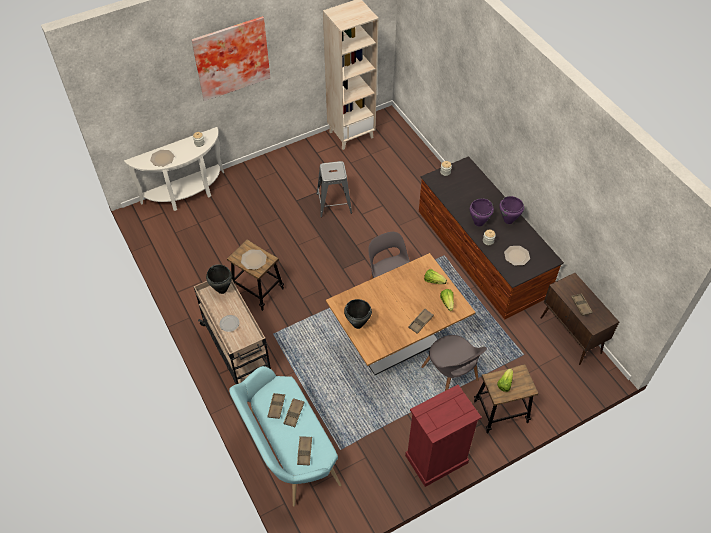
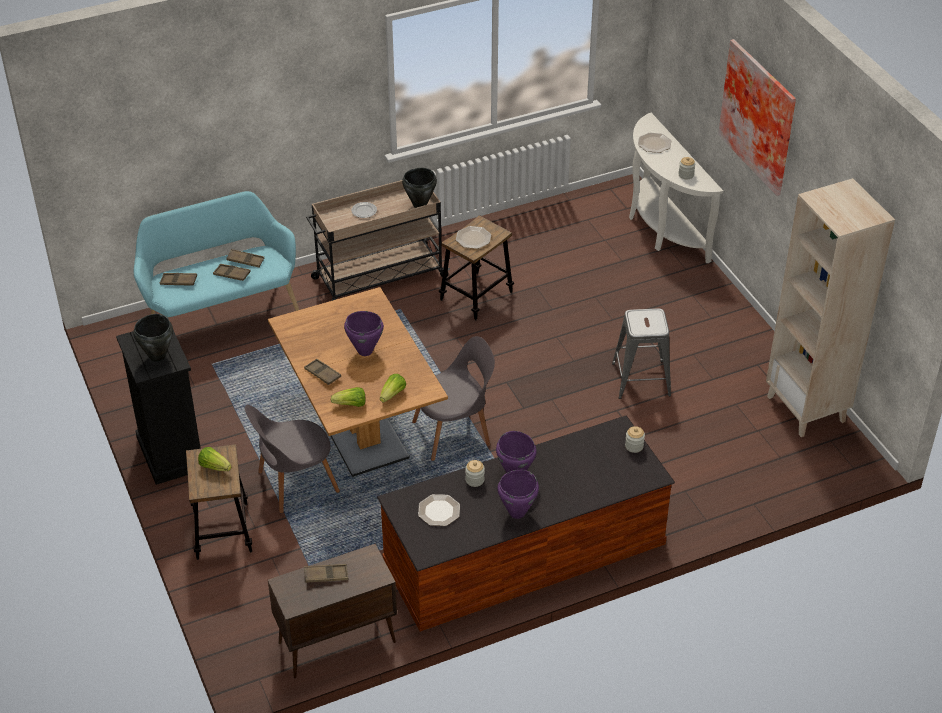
camera: 95 degrees right, 10 degrees down
black cooking pot [344,299,372,329] -> black cooking pot moved to [133,314,173,362]
red dresser [405,385,482,487] -> black dresser [116,330,201,485]
none -> purple cooking pot [344,311,384,356]

